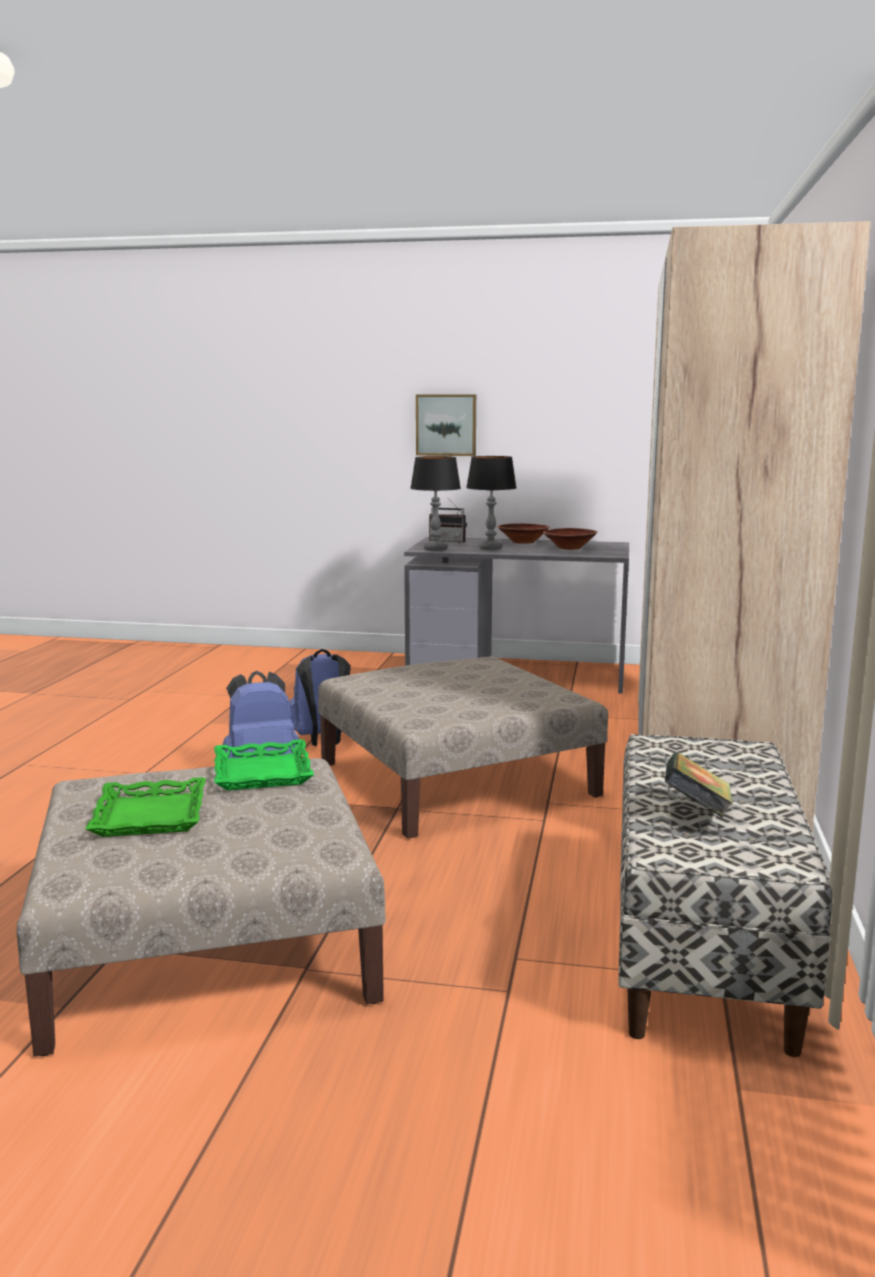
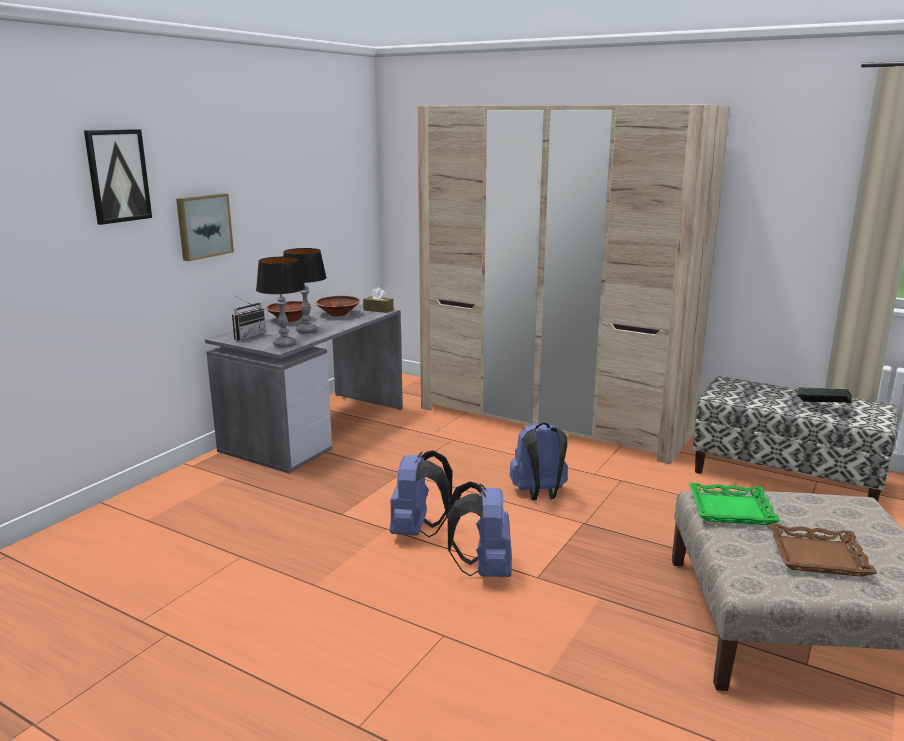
camera: 70 degrees left, 5 degrees up
green tray [85,777,206,837] -> brown tray [769,524,877,577]
beige ottoman [318,656,608,839] -> blue backpack [510,423,568,501]
none -> picture [84,129,152,225]
none -> brown tissue box [363,287,393,313]

